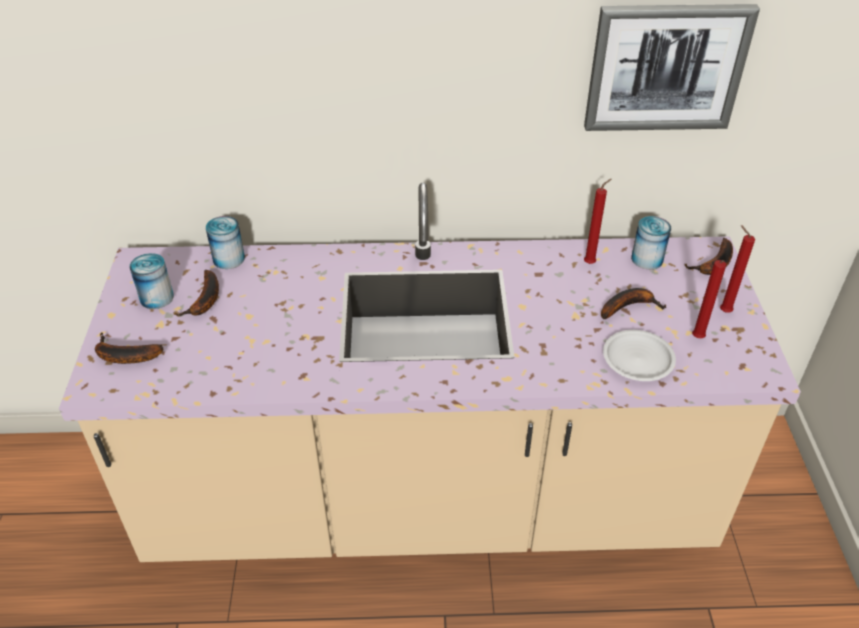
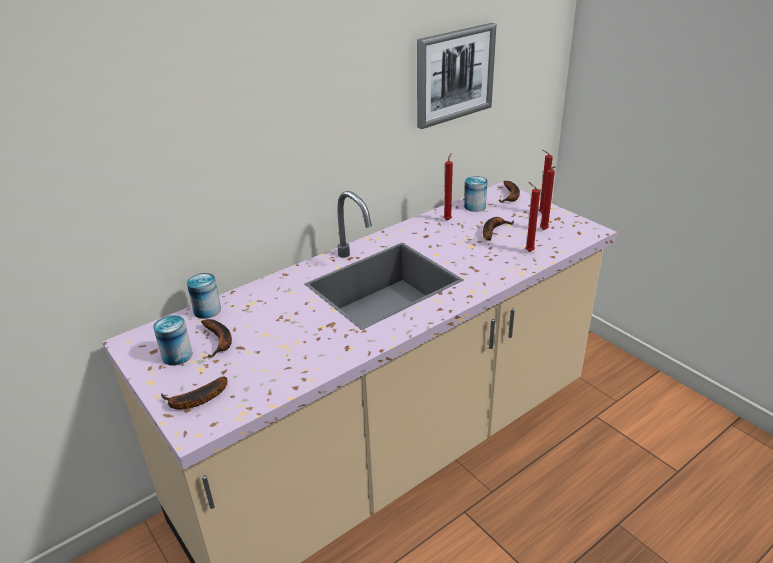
camera: 35 degrees left, 10 degrees down
white plate [603,330,676,381] -> red candle [525,182,540,252]

